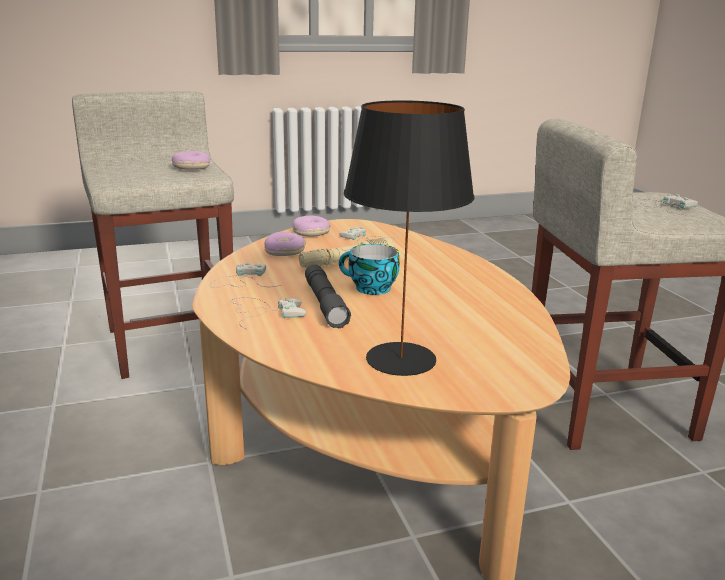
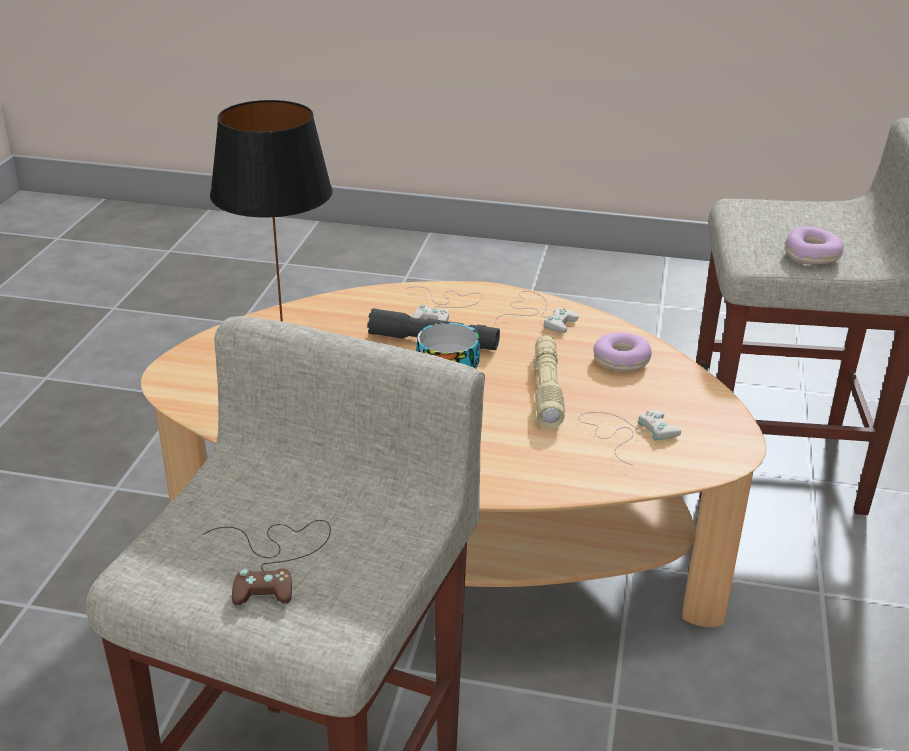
camera: 120 degrees right, 10 degrees up
donut [292,216,331,237] -> none
white game controller [633,194,698,215] -> brown game controller [202,520,331,606]

